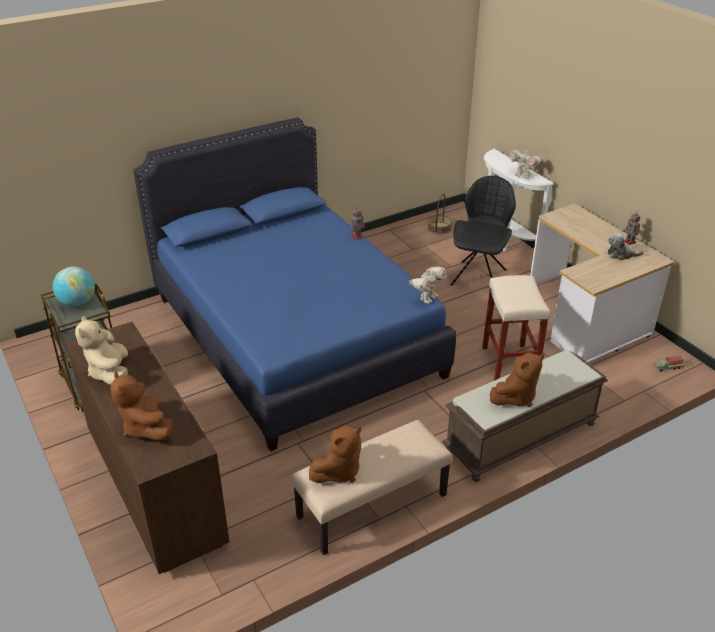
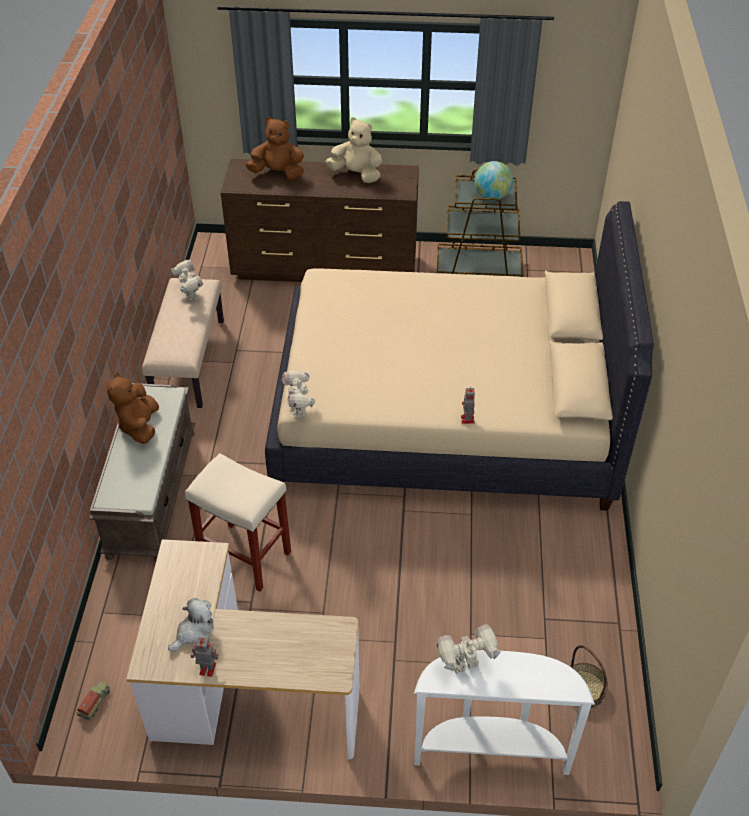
camera: 125 degrees right, 10 degrees up
blue bed [133,117,456,451] -> beige bed [265,201,654,511]
brown plush toy [309,425,361,483] -> toy robot [171,259,203,301]
black chair [451,176,516,286] -> none

